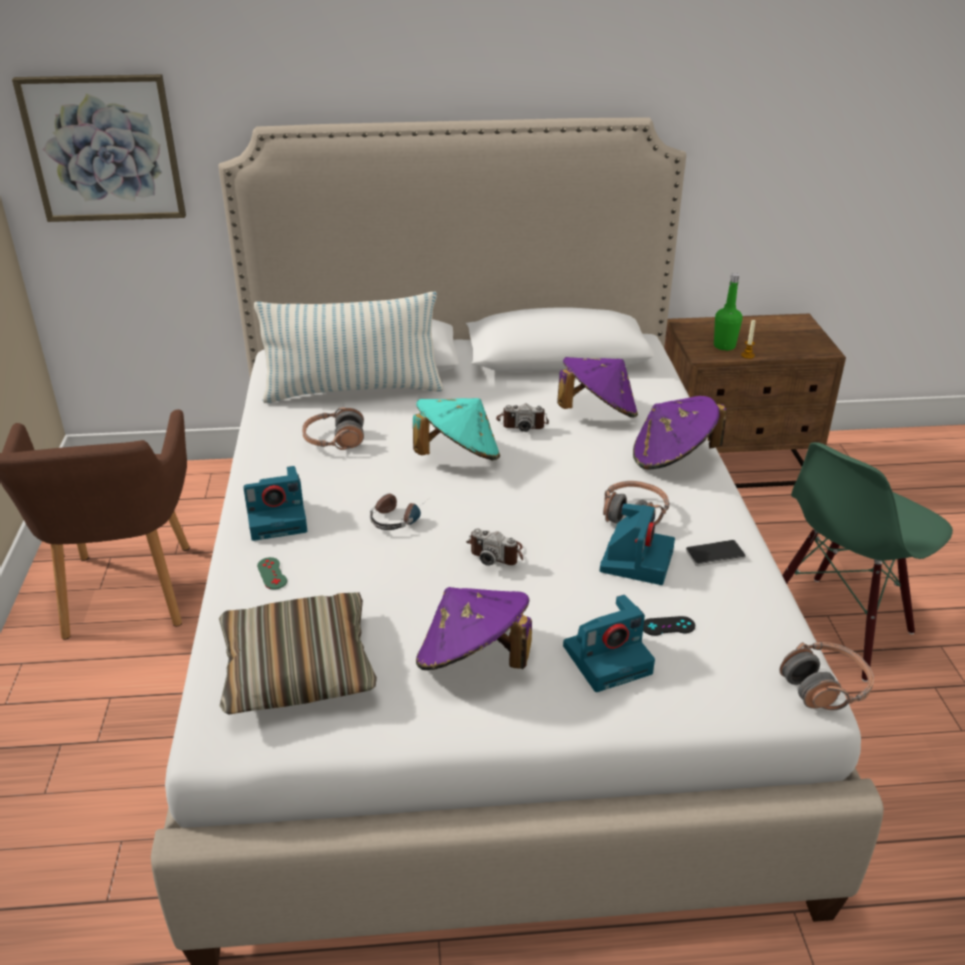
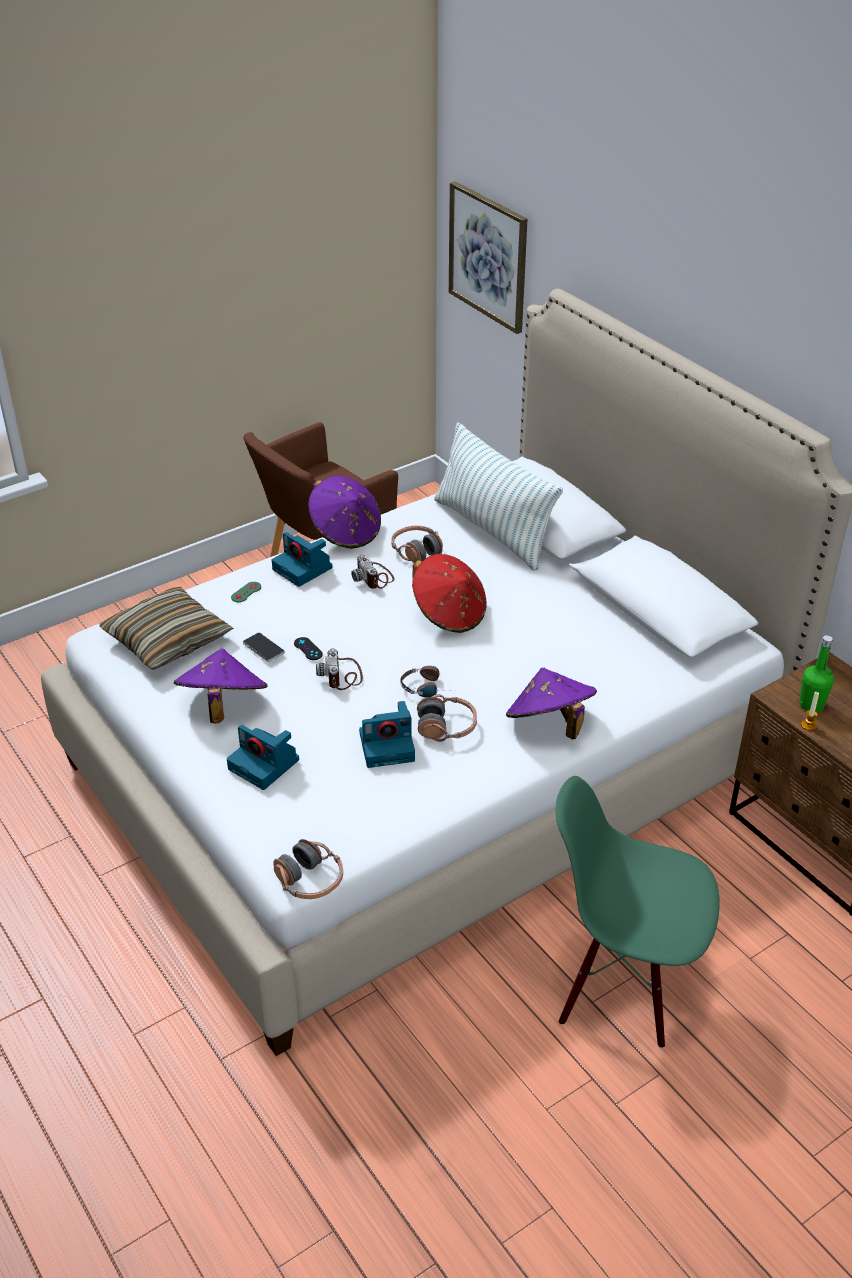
camera: 60 degrees right, 5 degrees up
headphones [370,494,427,530] -> headphones moved to [400,666,454,698]
turquoise hat [413,398,500,461] -> red hat [412,554,486,633]
camera [496,404,549,432] -> camera moved to [351,555,394,589]
purple hat [557,357,638,418] -> purple hat moved to [308,476,381,549]
black game controller [643,616,695,636] -> black game controller moved to [294,637,323,660]
phone [686,540,746,567] -> phone moved to [243,632,285,662]

